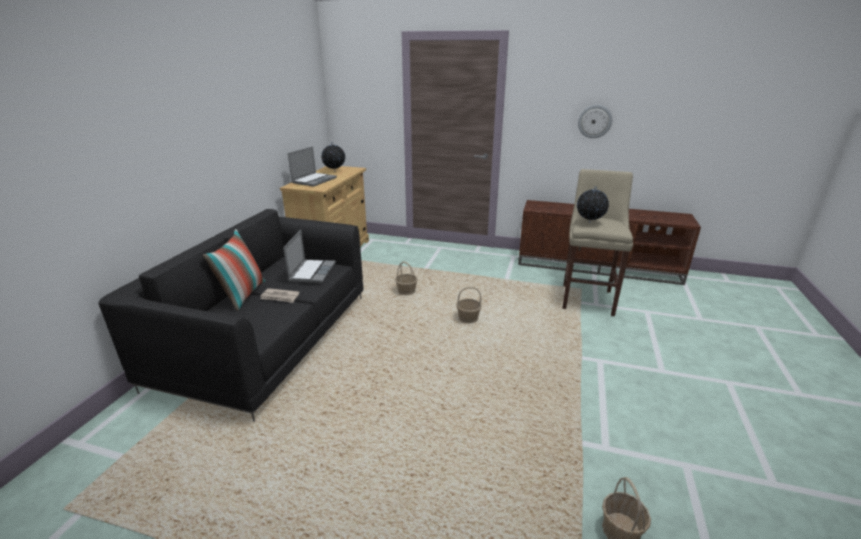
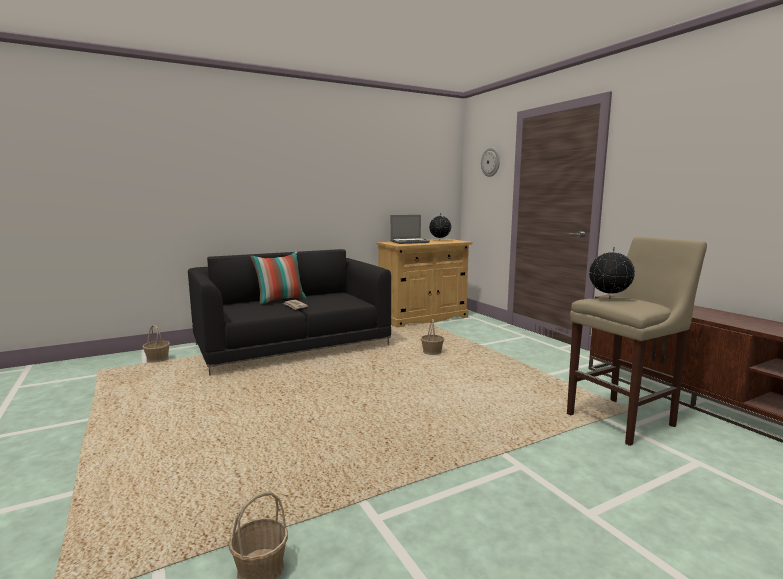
camera: 45 degrees right, 15 degrees down
laptop [283,230,336,283] -> none
basket [456,287,482,323] -> basket moved to [142,325,170,363]
wall clock [578,105,612,138] -> wall clock moved to [481,147,500,177]

